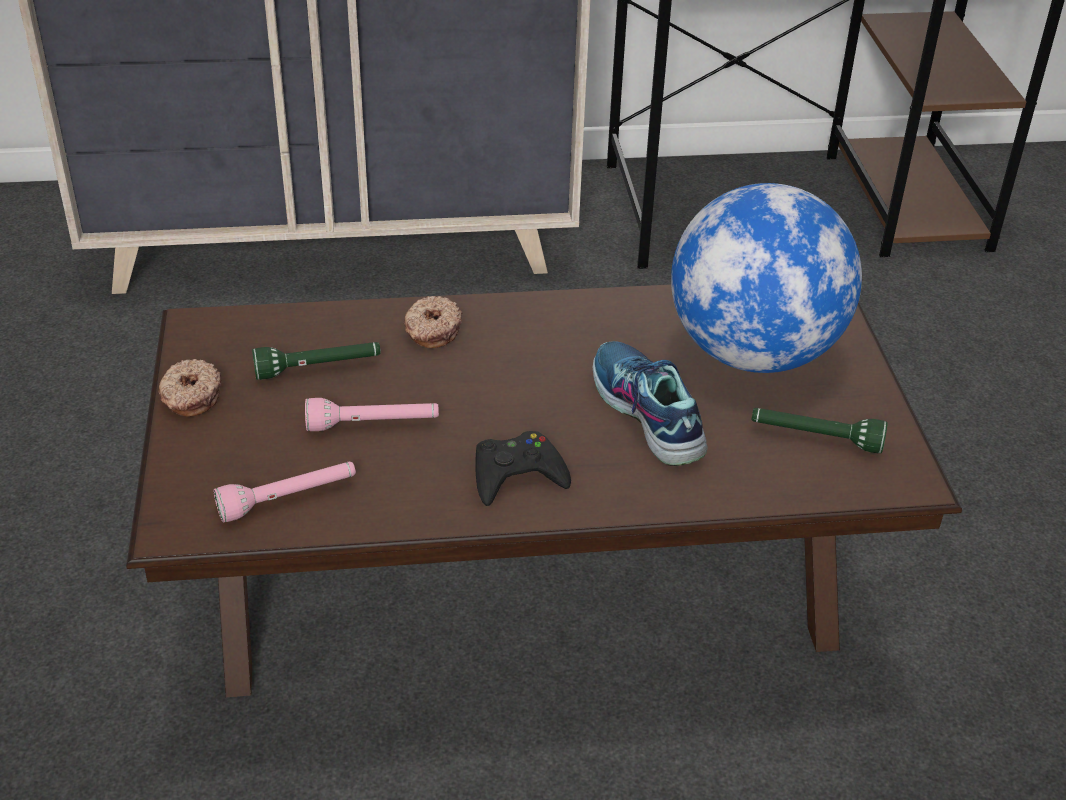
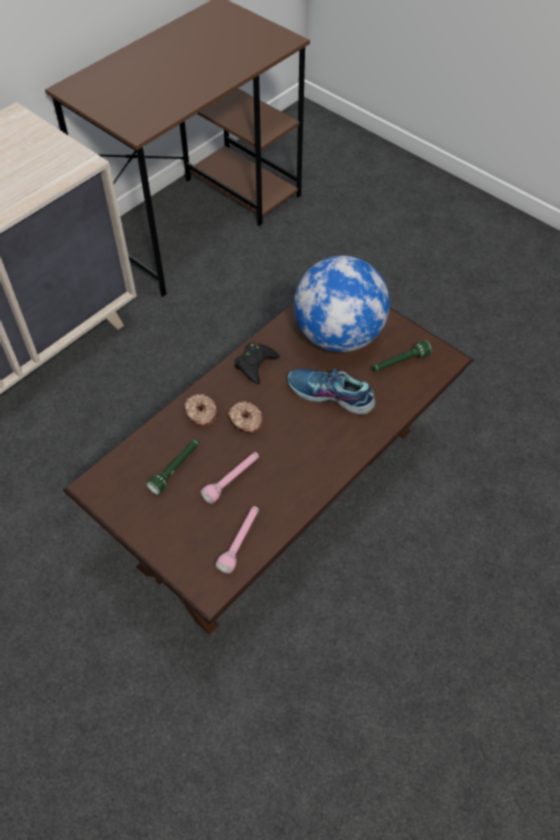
camera: 40 degrees left, 15 degrees up
donut [158,359,221,417] -> donut moved to [228,401,263,433]
black game controller [475,431,571,506] -> black game controller moved to [235,342,280,384]

